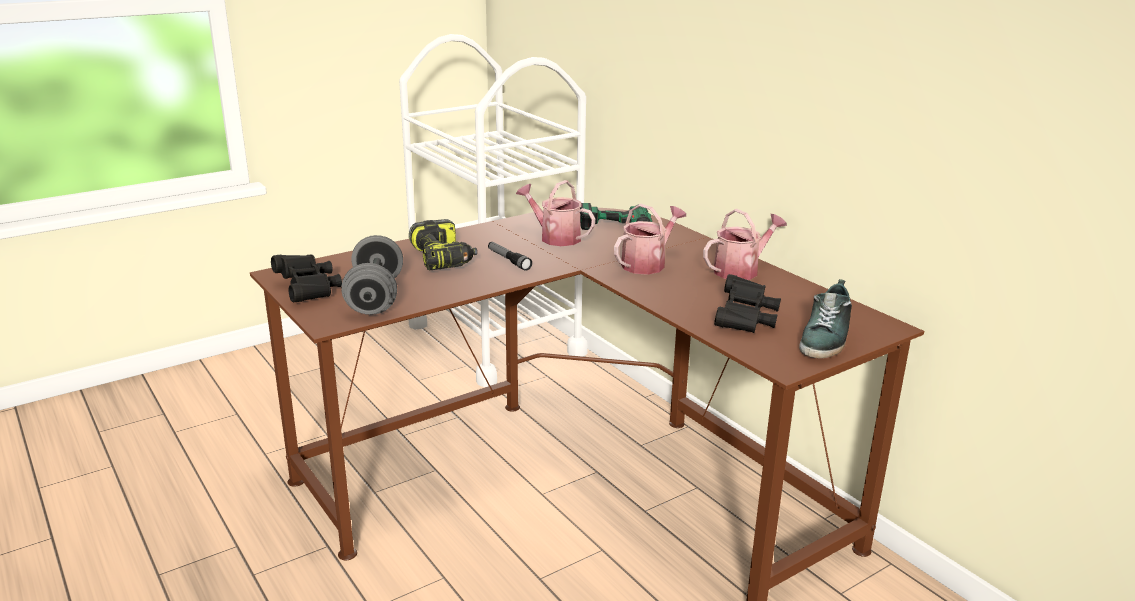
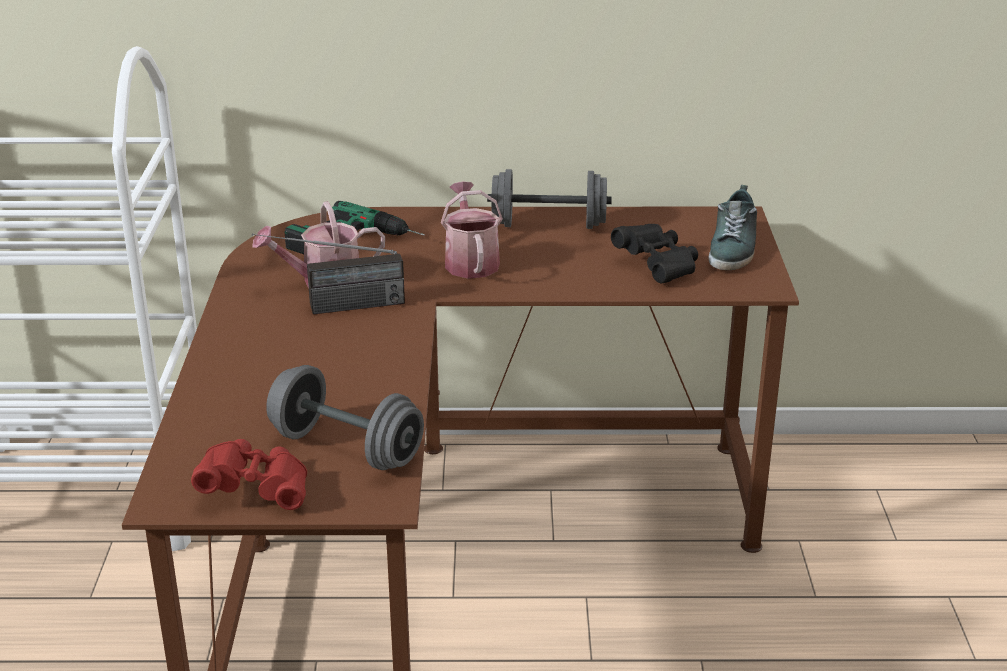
camera: 55 degrees left, 5 degrees up
black binoculars [271,254,342,302] -> red binoculars [191,439,307,510]
power drill [409,219,477,270] -> none
flashlight [488,242,532,271] -> none
watering can [703,209,787,280] -> grey dumbbell [487,169,612,229]
shoe [799,279,852,358] -> shoe turned 45 degrees clockwise [709,185,757,270]
none -> radio [252,233,405,314]

